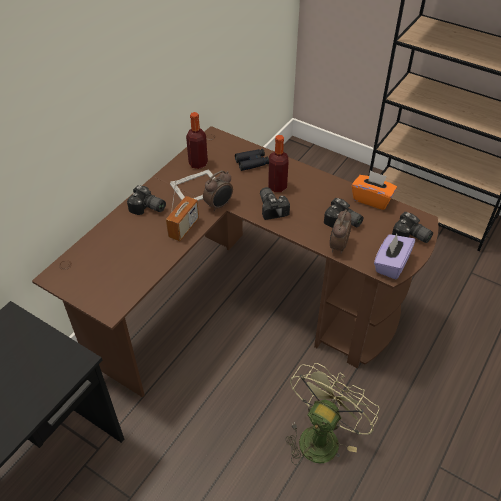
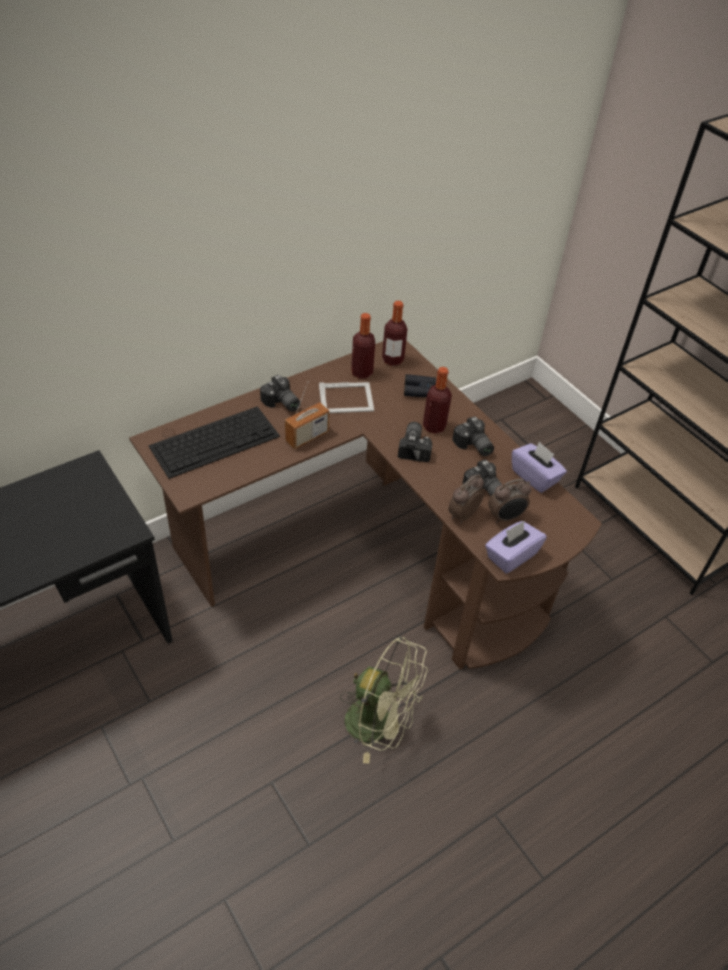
camera: 20 degrees right, 0 degrees up
alarm clock [203,170,233,212] -> alarm clock moved to [488,479,532,524]
green fan [285,363,379,465] -> green fan turned 60 degrees clockwise [340,636,428,764]
orange tissue box [352,170,397,210] -> purple tissue box [512,441,567,493]
camera [392,212,433,243] -> camera moved to [452,417,494,456]
none -> keyboard [148,406,280,479]
none -> bottle [382,301,407,366]

